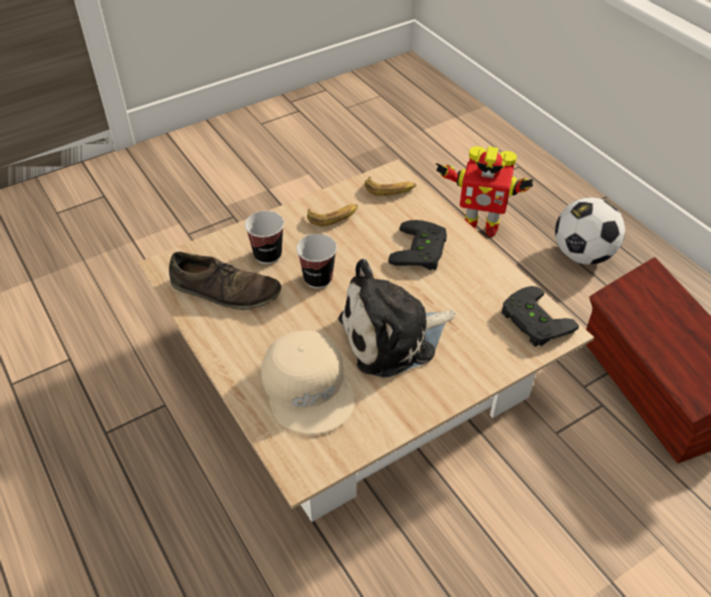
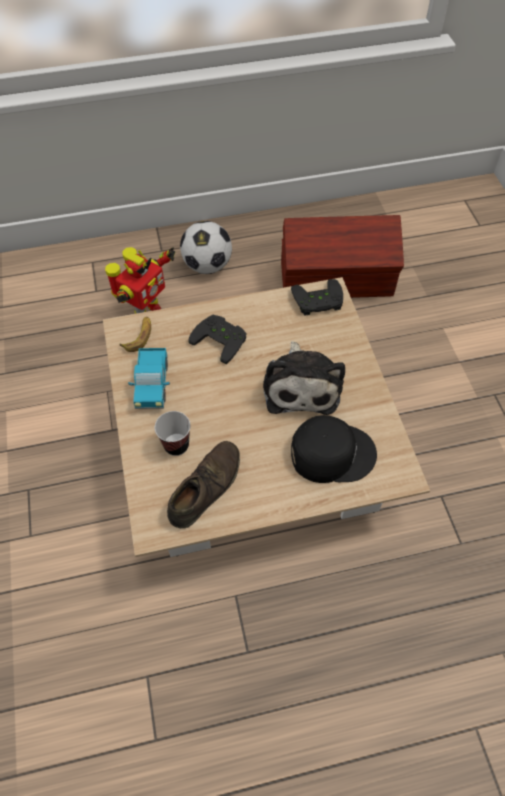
camera: 70 degrees left, 10 degrees up
beige cap [261,330,355,435] -> black cap [291,415,377,483]
cup [296,234,337,289] -> none
banana [307,204,358,226] -> toy truck [128,348,170,409]

